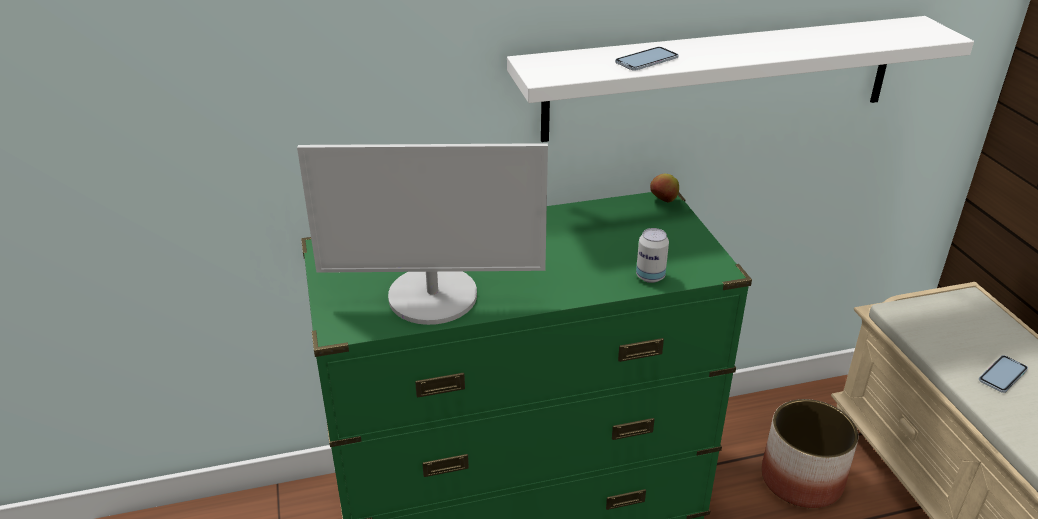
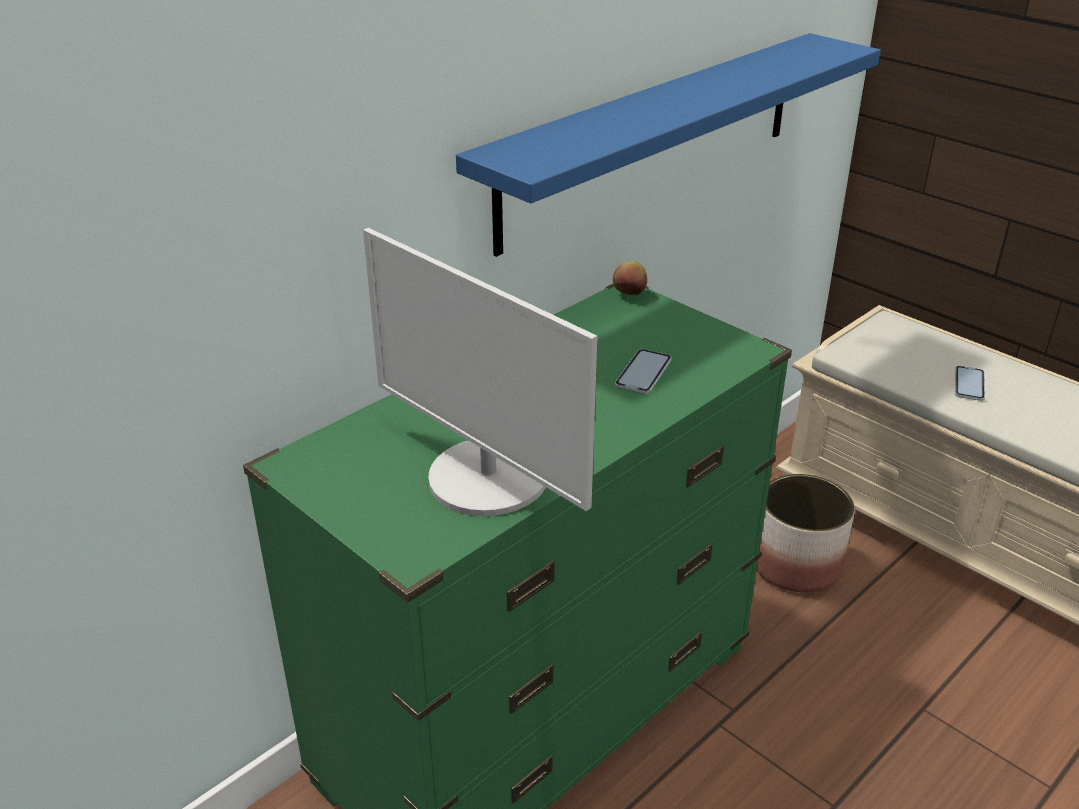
camera: 30 degrees left, 0 degrees up
monitor [297,143,548,325] -> monitor turned 75 degrees clockwise [363,228,597,516]
white shelf [507,16,974,142] -> blue shelf [456,33,881,257]
phone [615,47,678,71] -> phone moved to [615,349,672,394]
can [636,228,669,283] -> none

